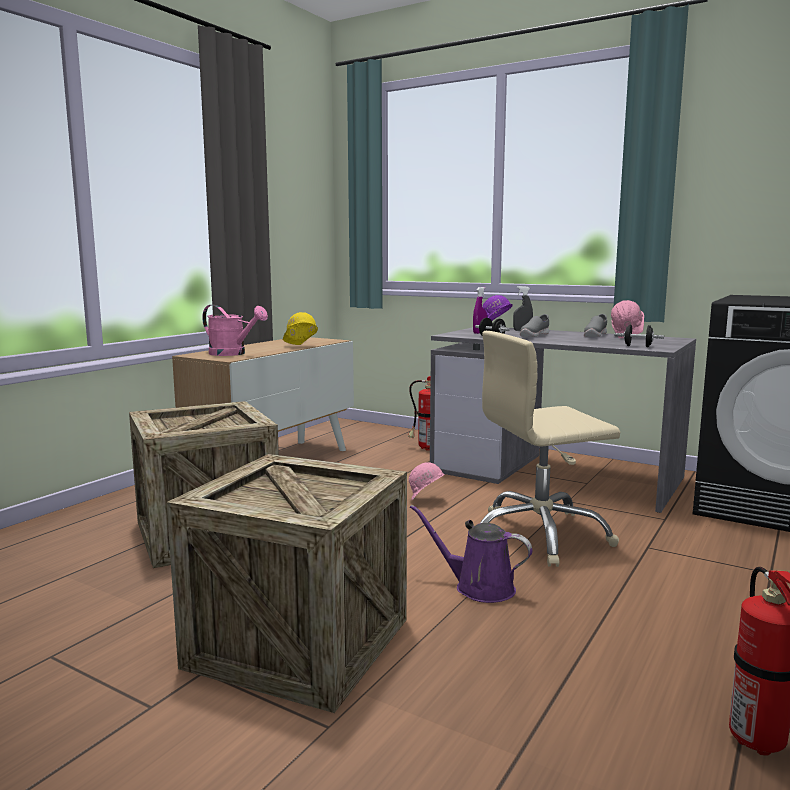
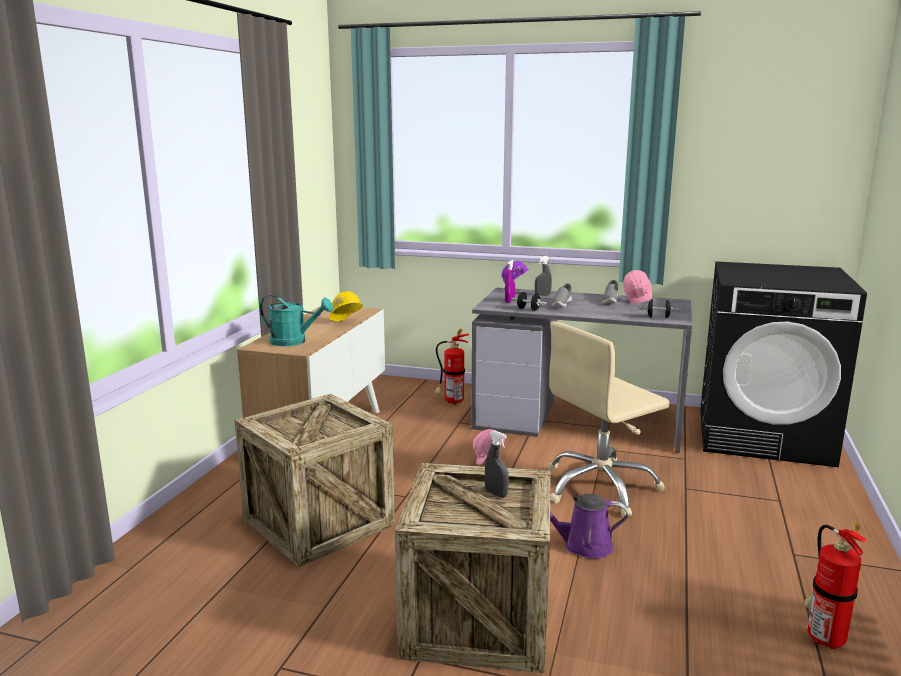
camera: 15 degrees left, 5 degrees up
pink watering can [202,305,268,356] -> turquoise watering can [260,295,333,346]
none -> grey spray bottle [485,430,509,498]

